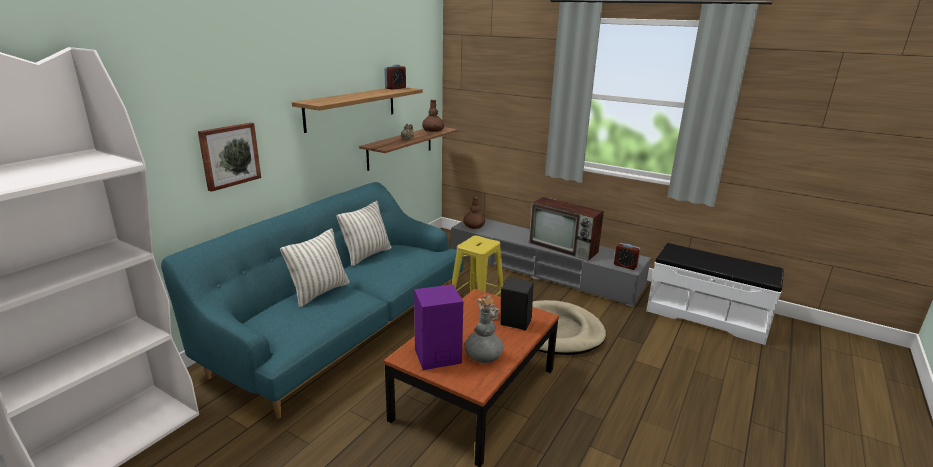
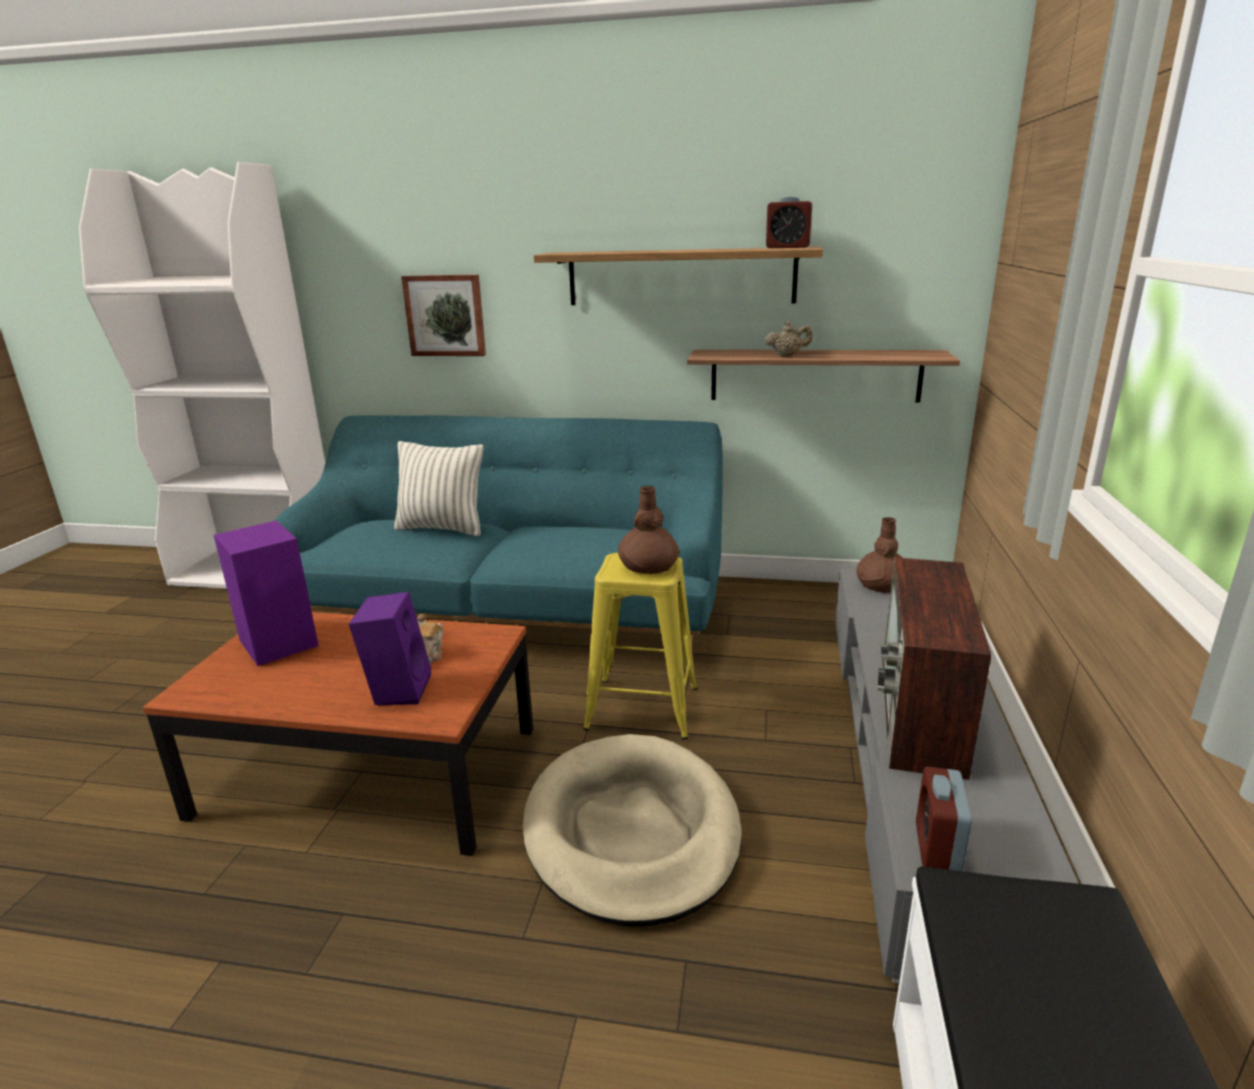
camera: 70 degrees right, 0 degrees up
pillow [337,201,391,266] -> none
brown vase [422,100,444,132] -> brown vase moved to [618,486,679,574]
grey vase [465,308,503,363] -> none
black speaker [500,277,534,331] -> purple speaker [349,592,431,705]

